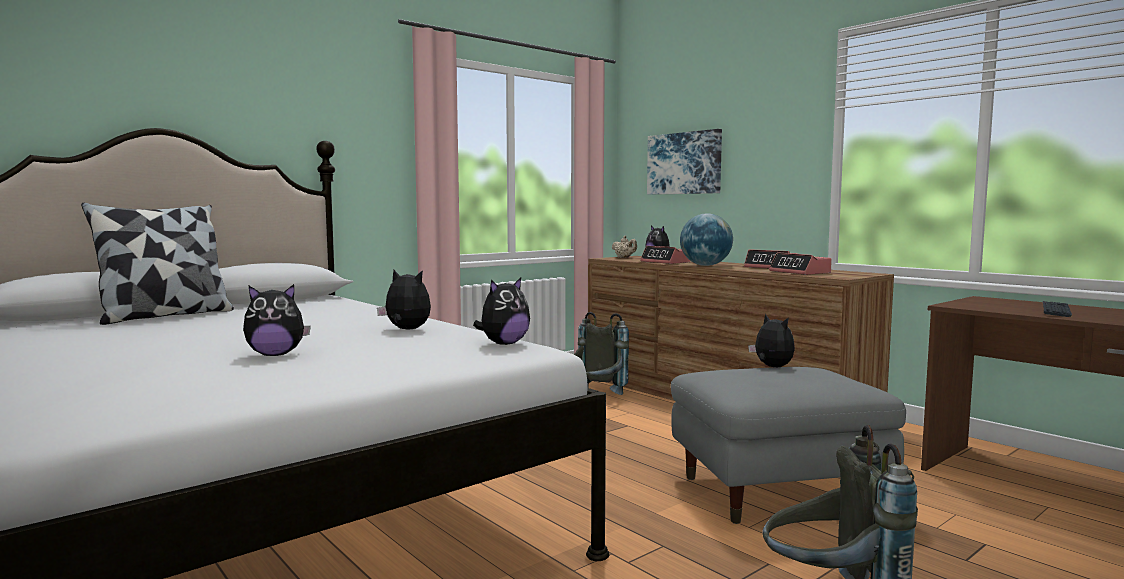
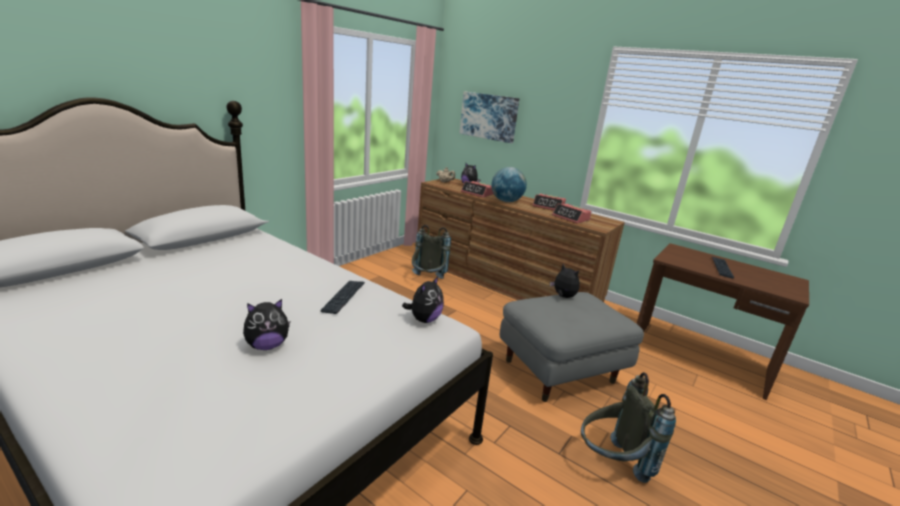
camera: 15 degrees left, 15 degrees up
pillow [81,203,234,325] -> none
plush toy [377,270,431,330] -> keyboard [320,281,365,314]

